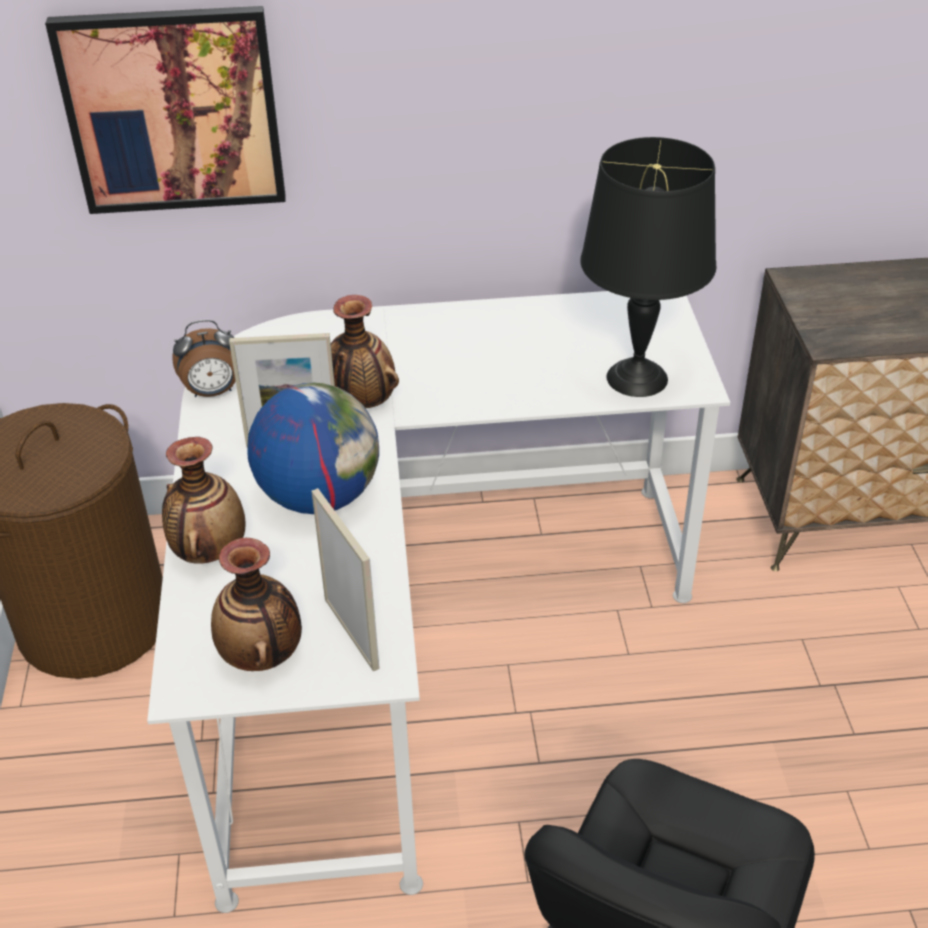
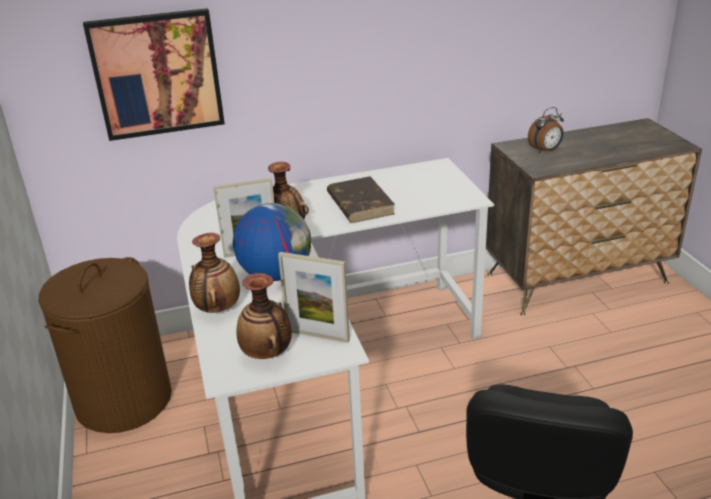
camera: 10 degrees left, 10 degrees down
alarm clock [172,320,236,397] -> alarm clock moved to [528,107,564,153]
picture frame [311,488,380,671] -> picture frame turned 150 degrees clockwise [278,252,350,343]
black table lamp [580,137,716,397] -> none
none -> brown book [327,176,395,223]

